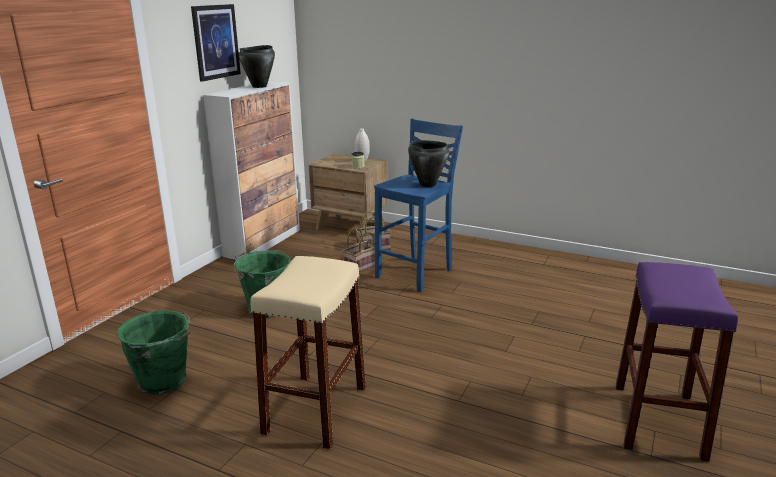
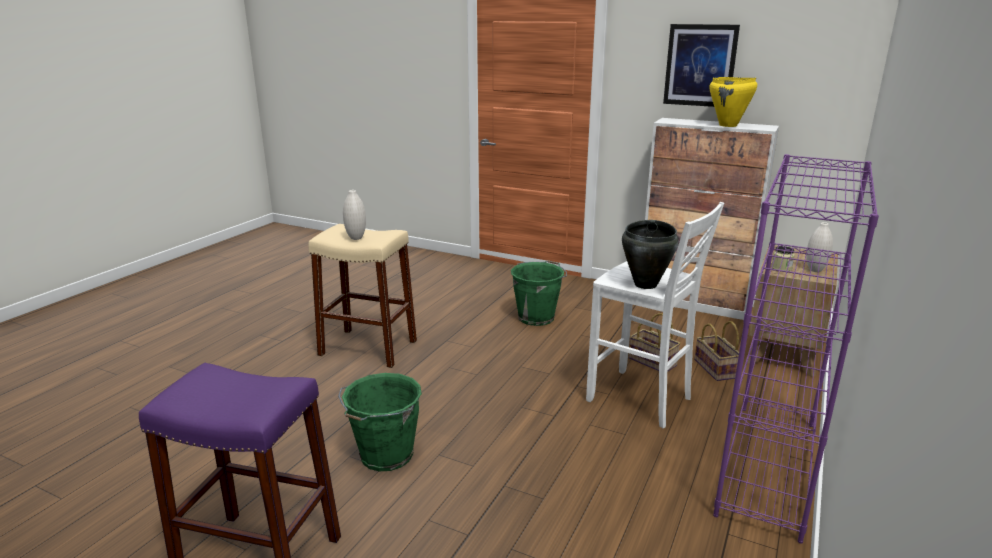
camera: 90 degrees right, 0 degrees up
green bucket [117,310,190,395] -> green bucket moved to [338,373,422,471]
black cooking pot [238,45,275,88] -> yellow cooking pot [710,77,757,127]
blue stool [374,119,463,292] -> white stool [586,202,724,428]
none -> white vase [343,190,366,240]
none -> purple bookcase [713,154,879,544]

